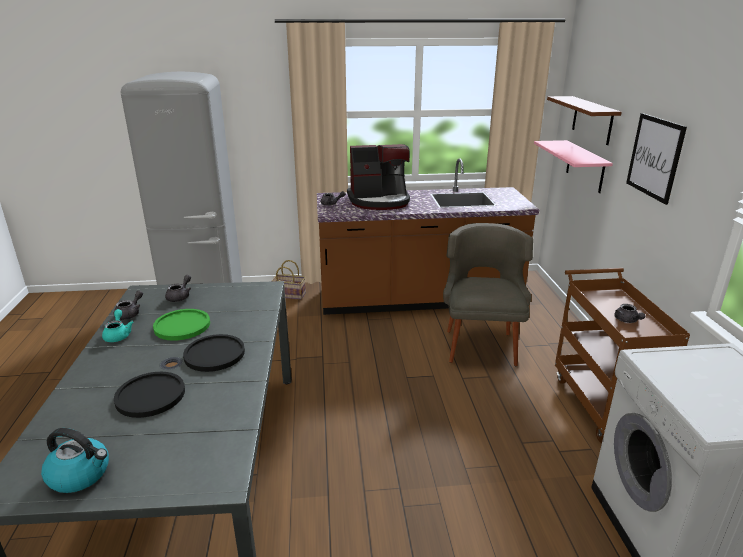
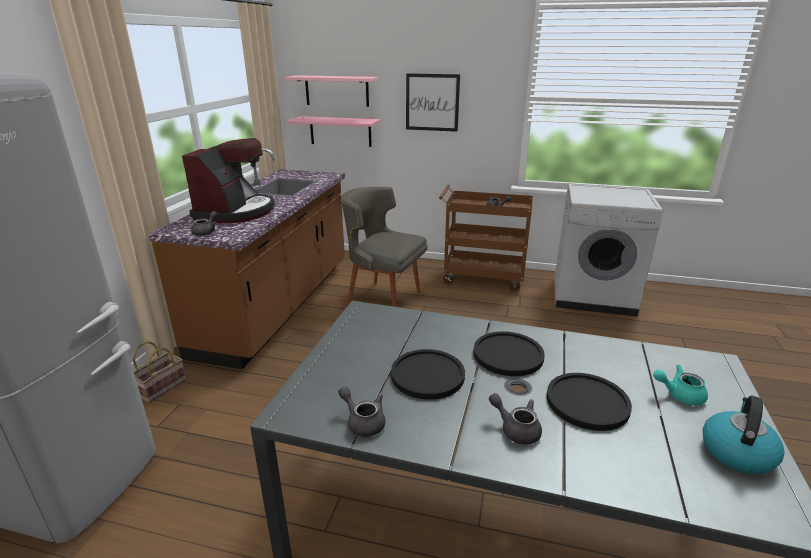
camera: 70 degrees left, 0 degrees up
turquoise teapot [102,309,134,342] -> turquoise teapot moved to [653,365,708,405]
green plate [153,309,210,341] -> black plate [391,349,465,400]
grey teapot [165,275,191,302] -> grey teapot moved to [489,393,542,444]
brown shelf [547,96,622,145] -> pink shelf [285,75,378,107]

